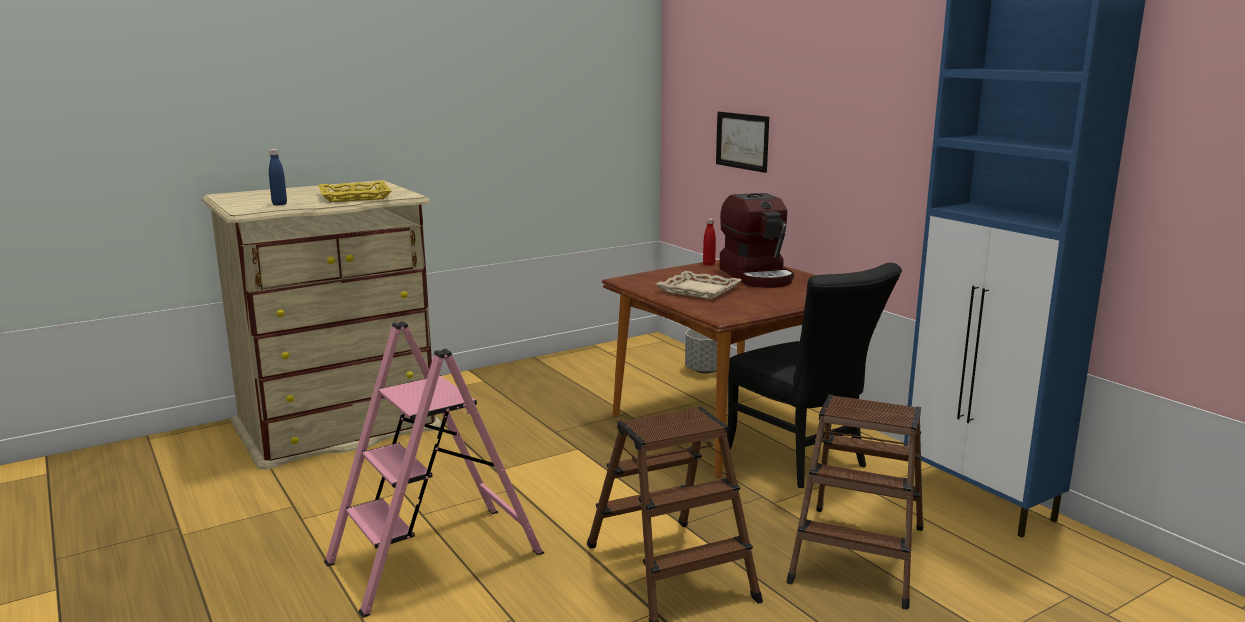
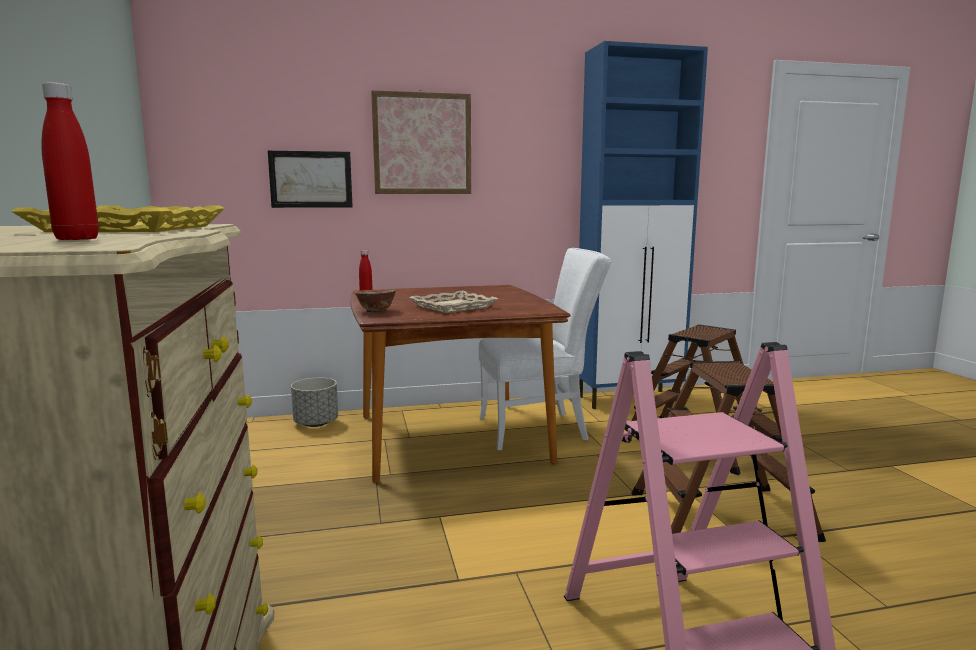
camera: 70 degrees left, 5 degrees down
blue bottle [269,149,287,205] -> red bottle [41,83,99,240]
coffee machine [719,193,794,288] -> none
black chair [727,263,902,488] -> white chair [478,248,612,450]
none -> bowl [355,289,396,312]
none -> picture [371,90,471,194]

